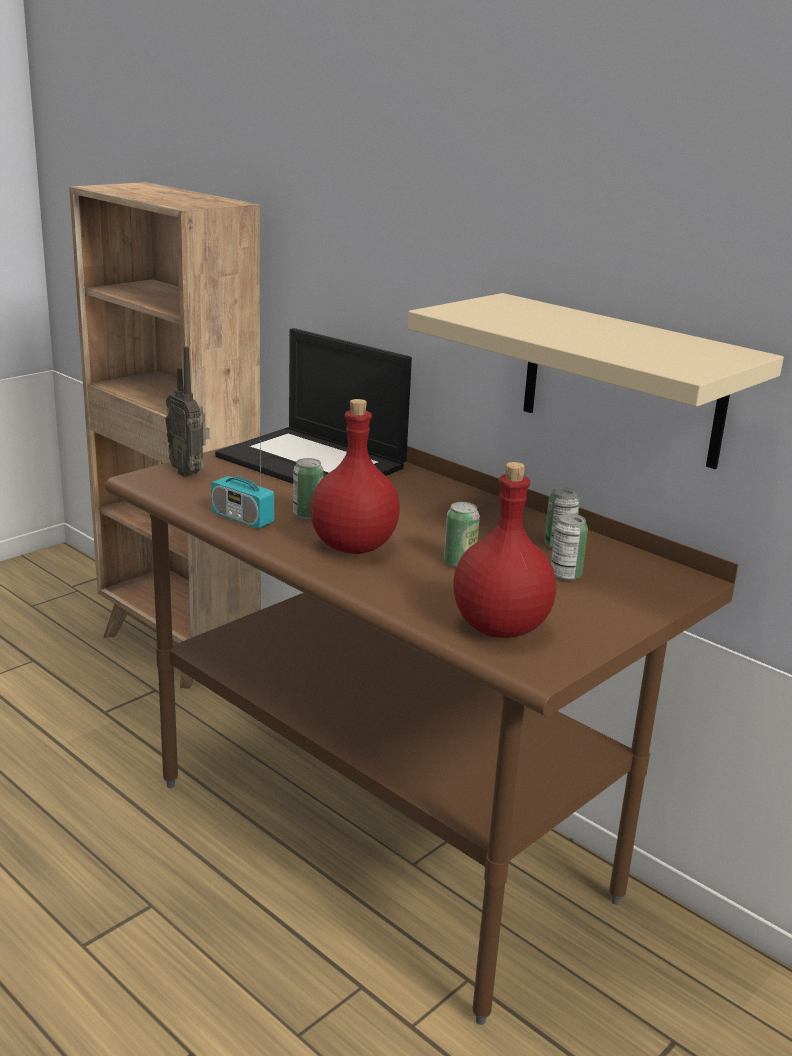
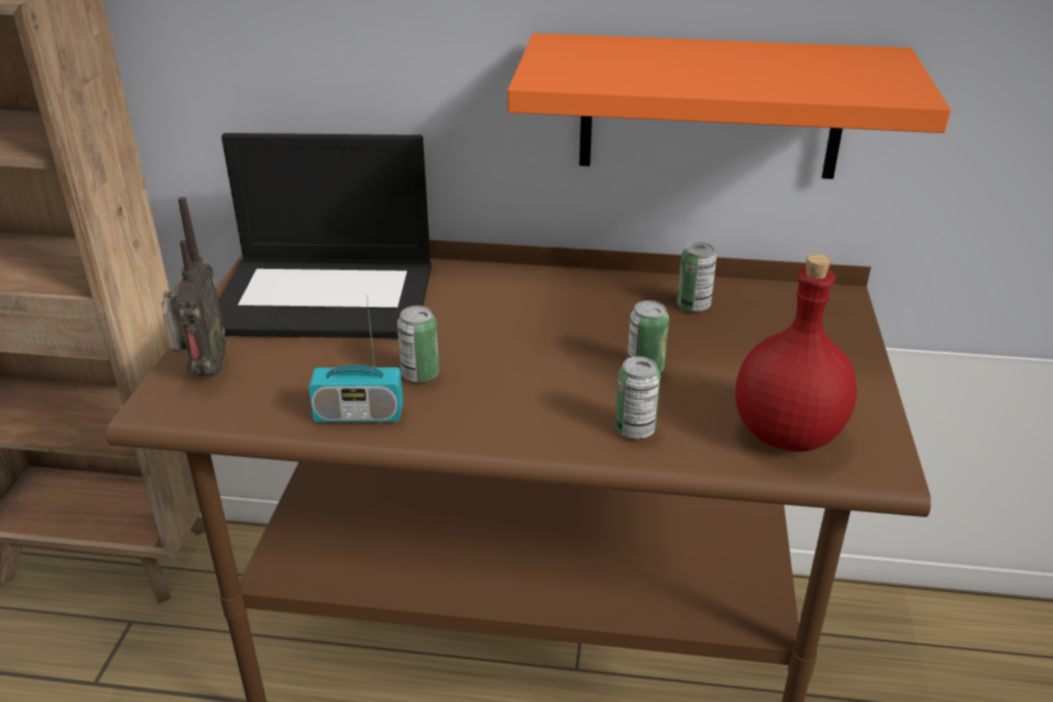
camera: 35 degrees left, 10 degrees up
radio [165,346,210,477] -> radio turned 105 degrees counterclockwise [162,197,226,377]
red bottle [310,399,400,554] -> none
beige shelf [407,293,784,469] -> orange shelf [508,33,951,179]
can [550,514,588,581] -> can moved to [615,357,661,439]

